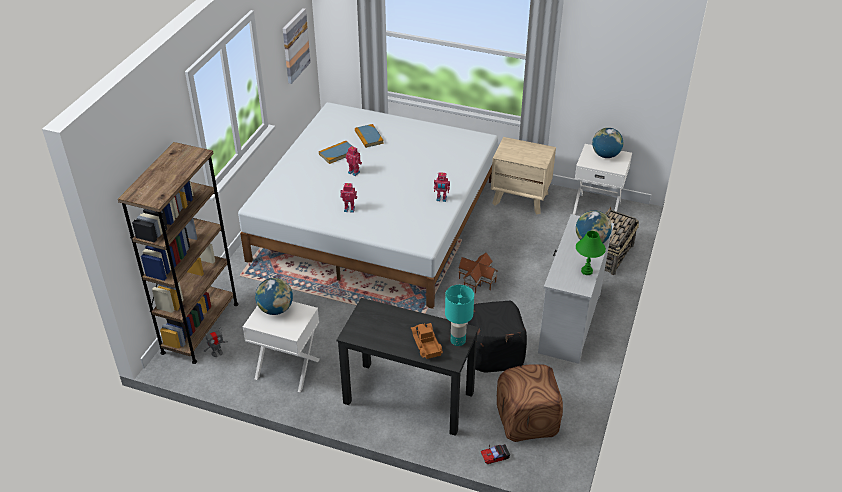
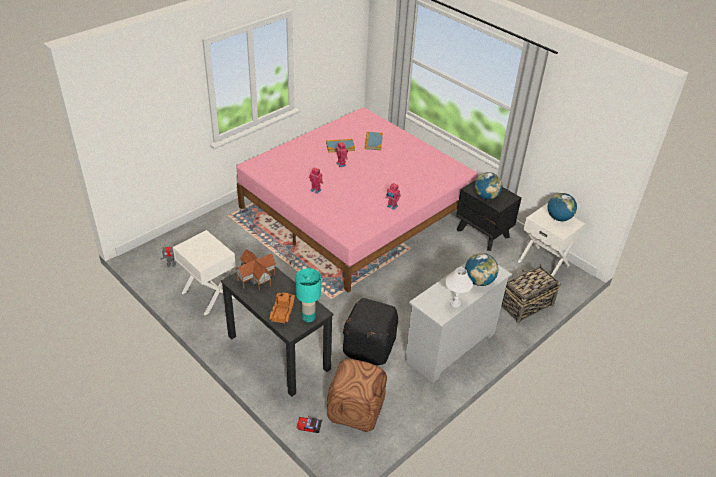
camera: 25 degrees right, 0 degrees up
brown bookcase [118,142,239,364] -> none
white bed [238,102,498,309] -> pink bed [236,107,478,293]
globe [255,278,293,315] -> globe moved to [475,172,502,200]
picture [283,8,311,84] -> none
toy house [458,252,498,293] -> toy house moved to [235,250,276,291]
beige nightstand [491,137,556,214] -> black nightstand [456,180,521,251]
green table lamp [576,231,606,275] -> white table lamp [445,267,473,308]

